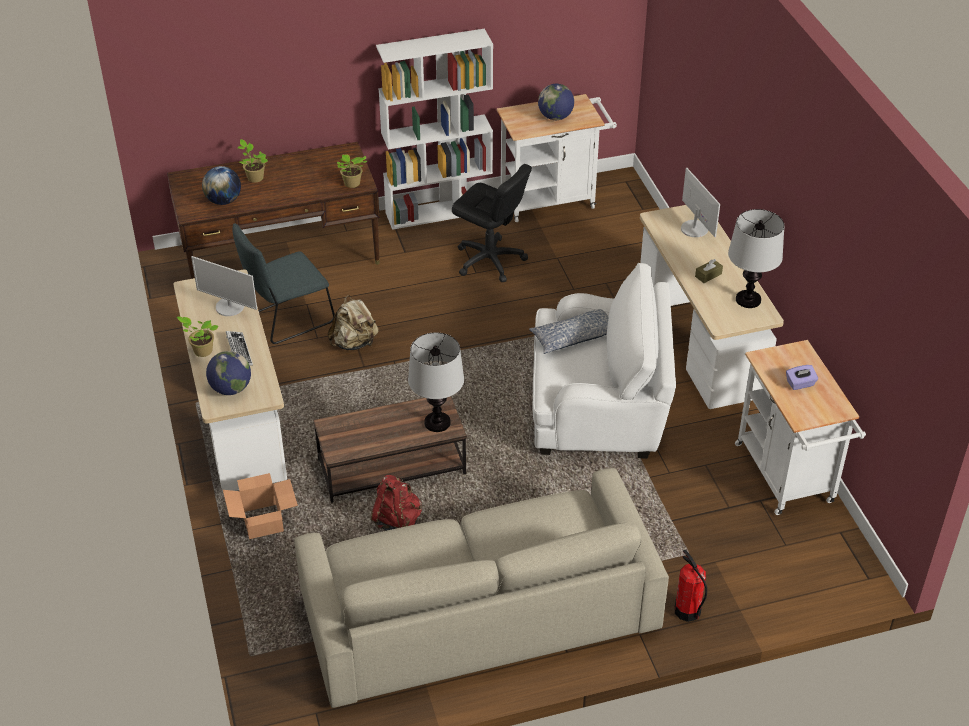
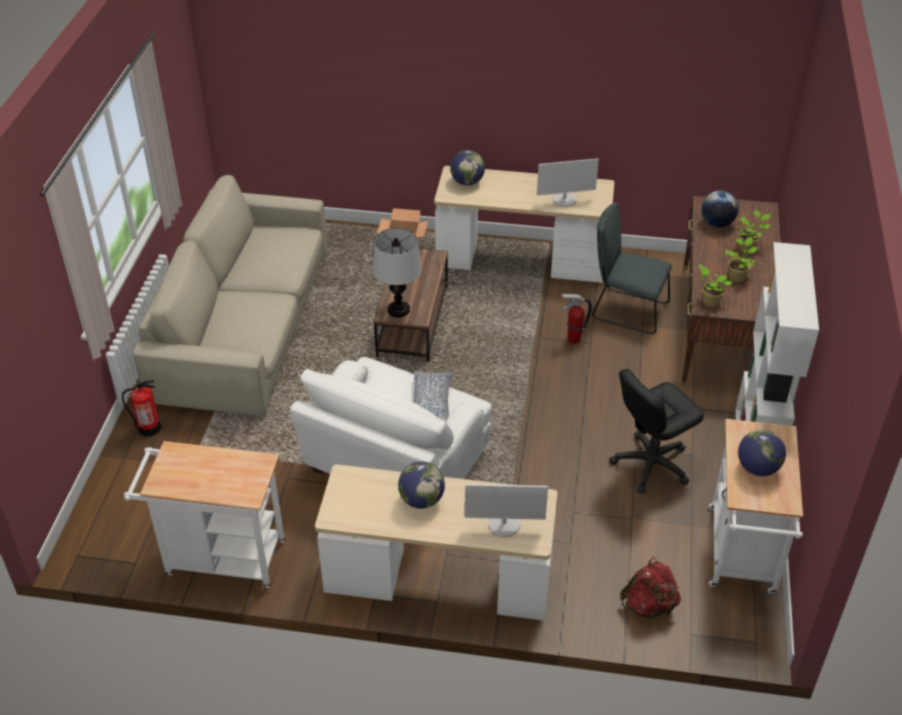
camera: 115 degrees right, 0 degrees up
potted plant [177,316,218,357] -> potted plant moved to [725,237,757,282]
monitor [191,256,257,316] -> monitor turned 150 degrees counterclockwise [537,159,599,207]
keyboard [226,331,253,366] -> none
grey chair [232,224,335,344] -> grey chair turned 60 degrees counterclockwise [592,202,672,334]
beige backpack [328,295,379,350] -> fire extinguisher [561,294,592,344]
red backpack [371,475,422,531] -> red backpack moved to [620,557,681,618]
brown tissue box [695,259,723,283] -> globe [398,461,445,509]
table lamp [728,209,785,308] -> none
purple tissue box [786,365,818,390] -> none

